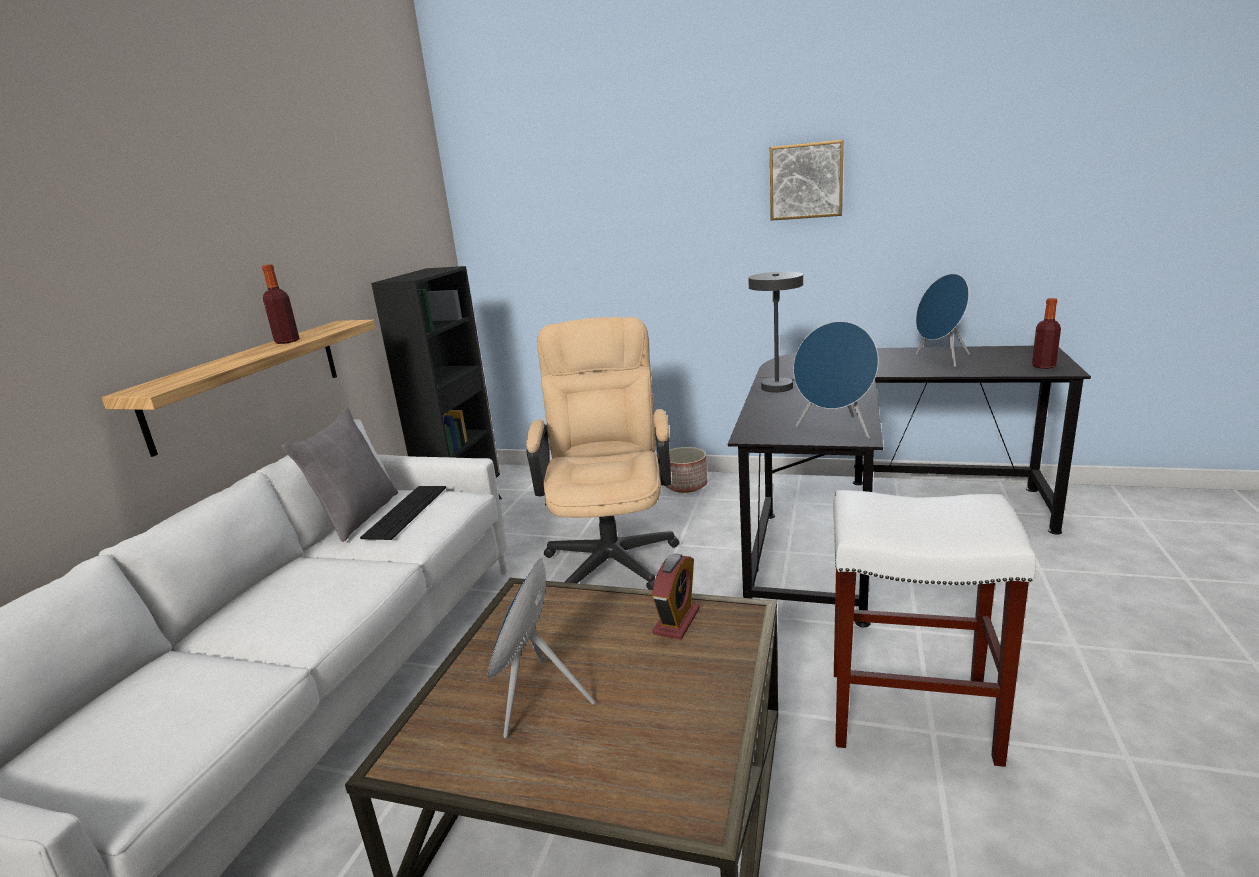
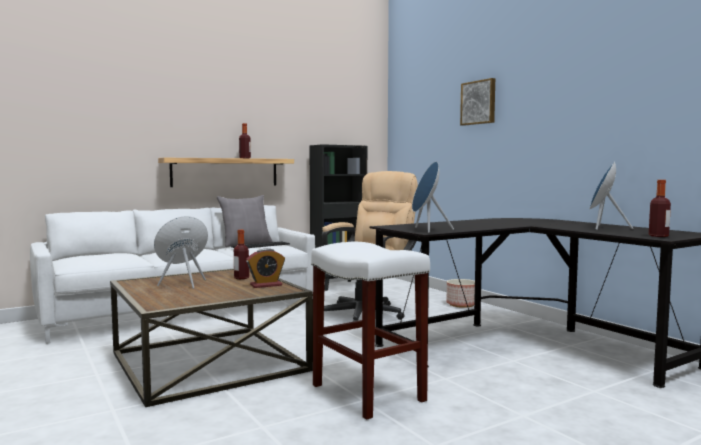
camera: 40 degrees right, 15 degrees down
grey table lamp [748,272,803,392] -> none
picture [770,140,844,221] -> picture moved to [460,78,495,126]
none -> bottle [234,230,249,279]

